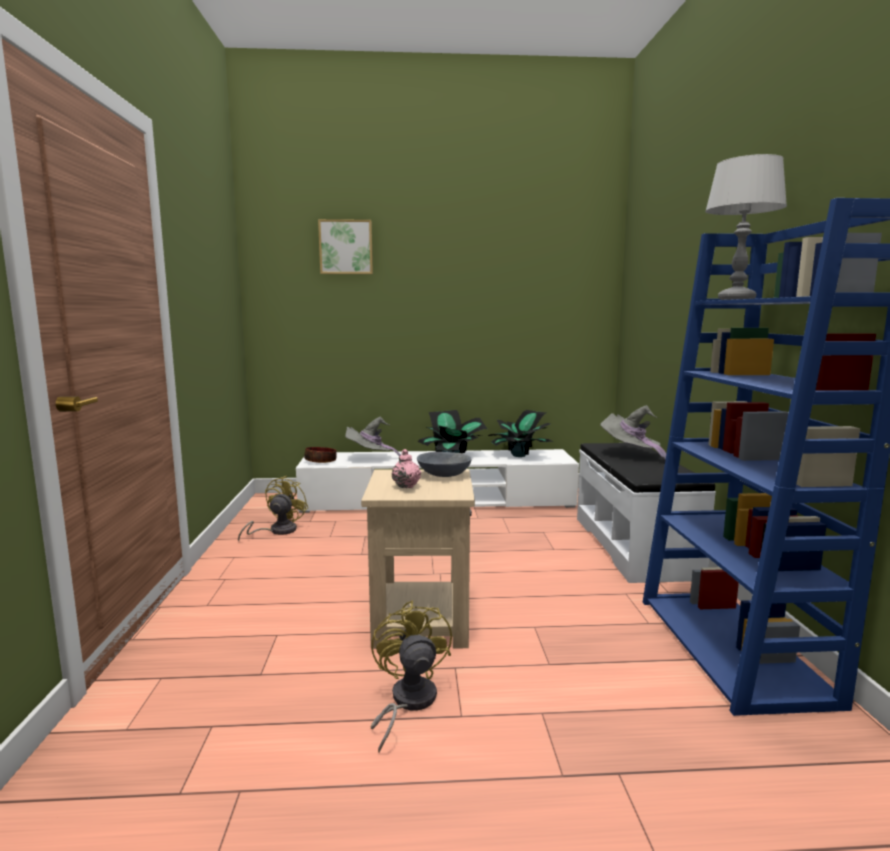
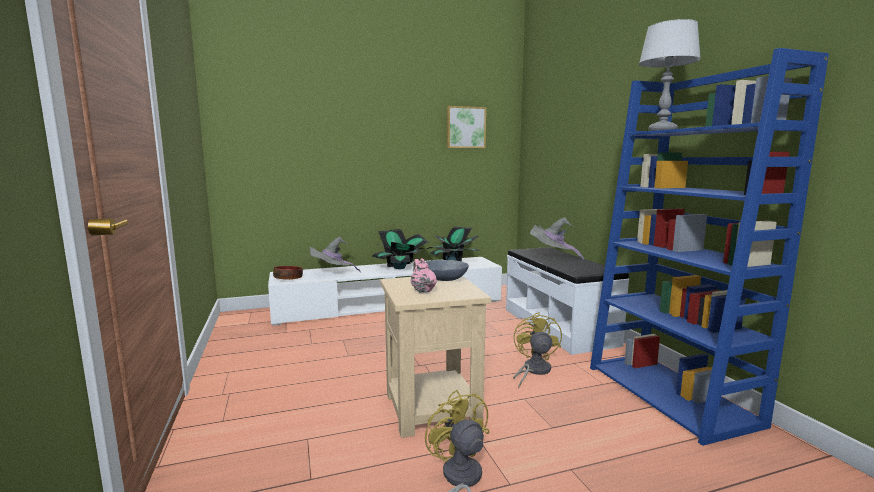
camera: 15 degrees left, 0 degrees up
yellow fan [238,476,308,541] -> yellow fan moved to [513,312,562,389]
picture [318,219,373,274] -> picture moved to [447,106,486,148]

